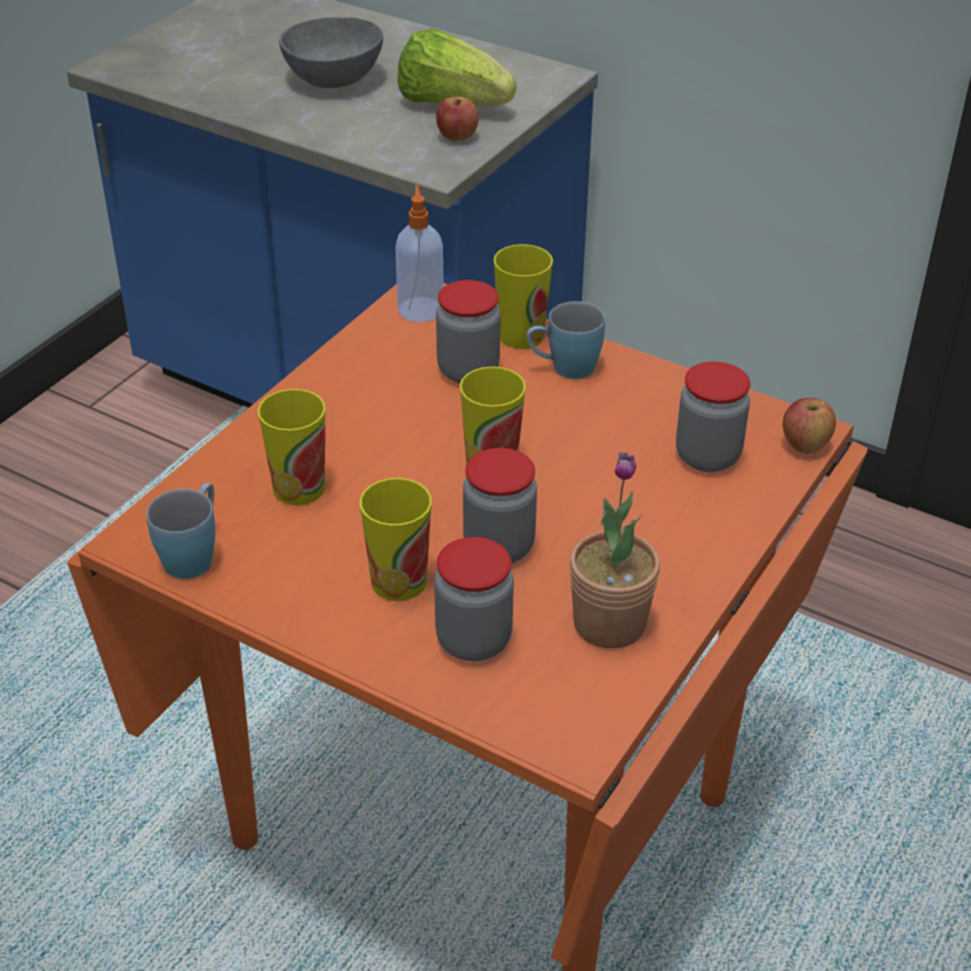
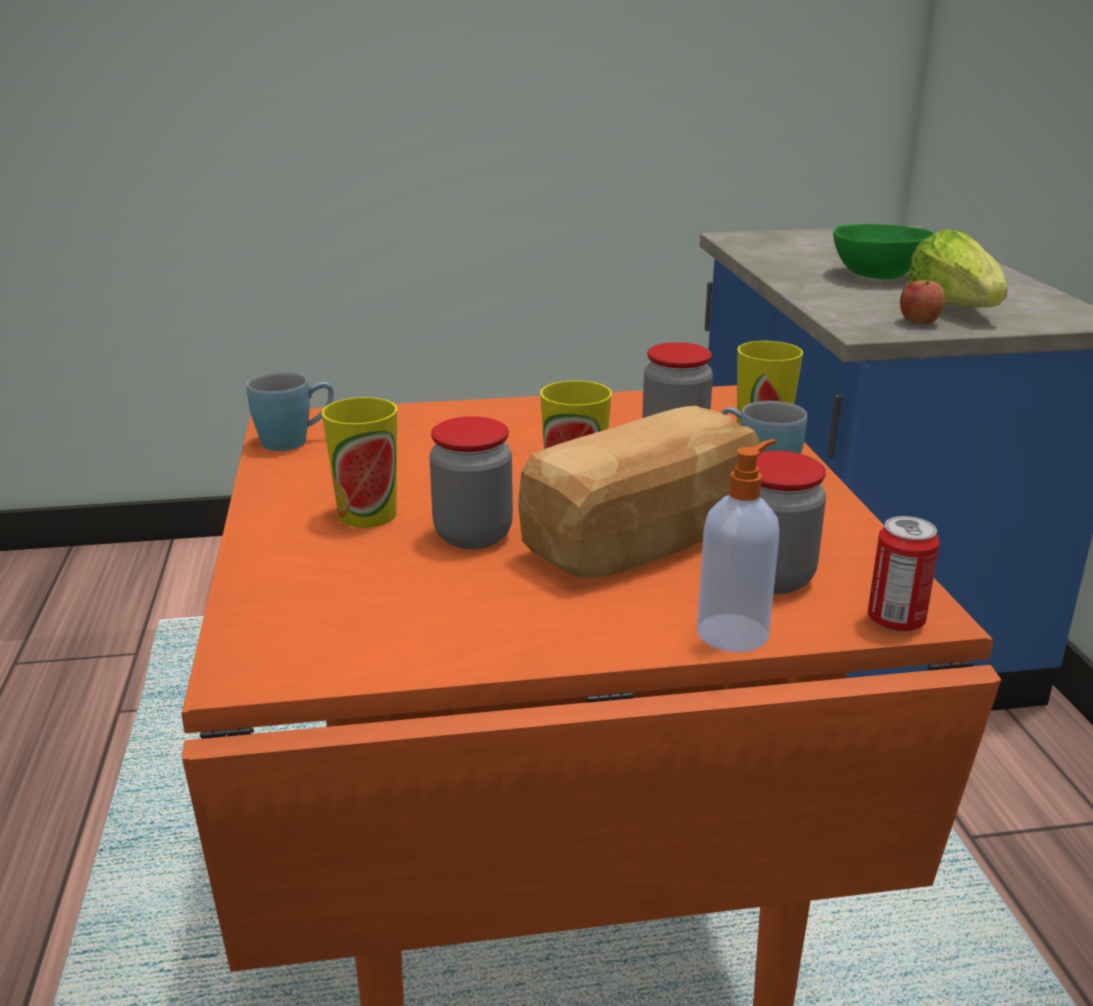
camera: 50 degrees right, 15 degrees down
cup [258,389,326,505] -> none
grey bowl [279,17,383,88] -> green bowl [833,224,934,279]
soap dispenser [395,185,443,322] -> soap dispenser moved to [697,439,779,653]
jar [434,537,514,661] -> none
potted plant [569,452,660,649] -> none
apple [783,398,836,453] -> can [868,516,940,632]
none -> bread [518,406,760,578]

